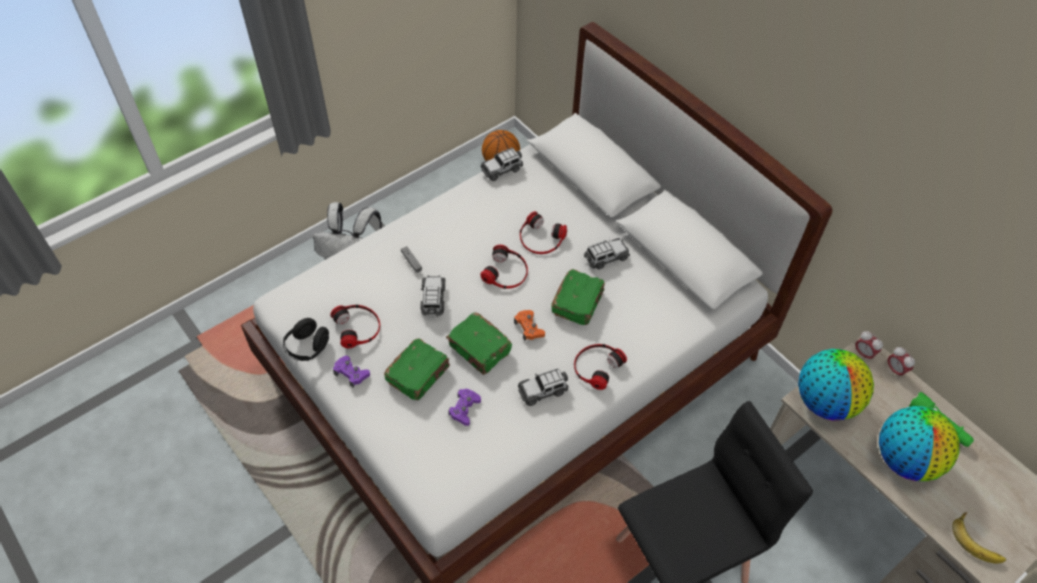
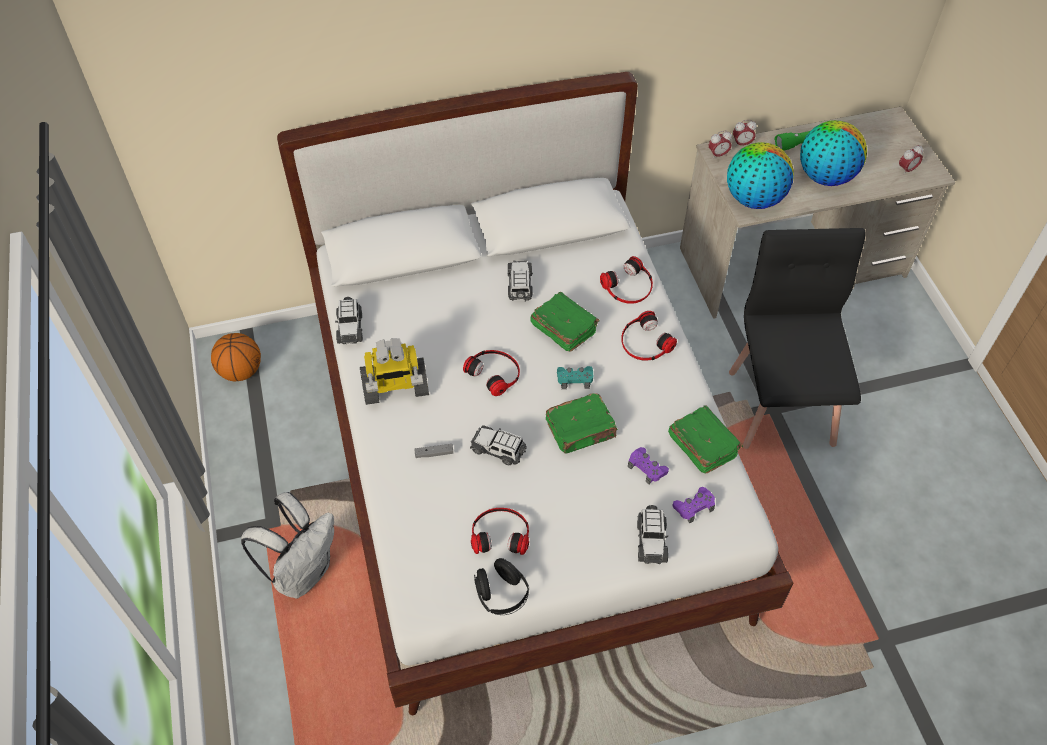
camera: 65 degrees left, 0 degrees up
purple game controller [333,356,370,387] -> purple game controller moved to [672,487,715,524]
green book [384,338,450,400] -> green book moved to [668,406,743,473]
orange game controller [514,310,545,341] -> turquoise game controller [557,366,593,389]
toy car [518,368,569,406] -> toy car moved to [637,505,668,564]
headphones [520,211,567,254] -> headphones moved to [600,256,653,304]
banana [952,512,1006,563] -> alarm clock [899,145,923,175]
none -> toy robot [360,338,429,405]

